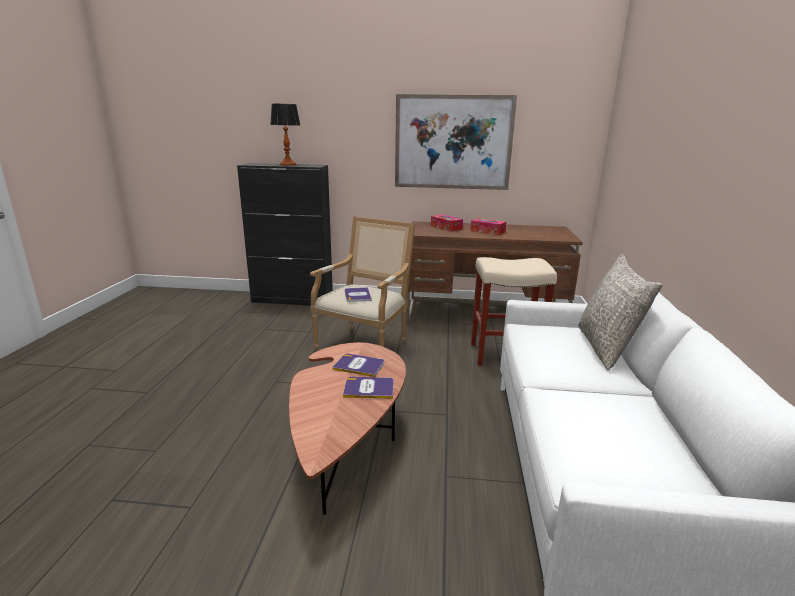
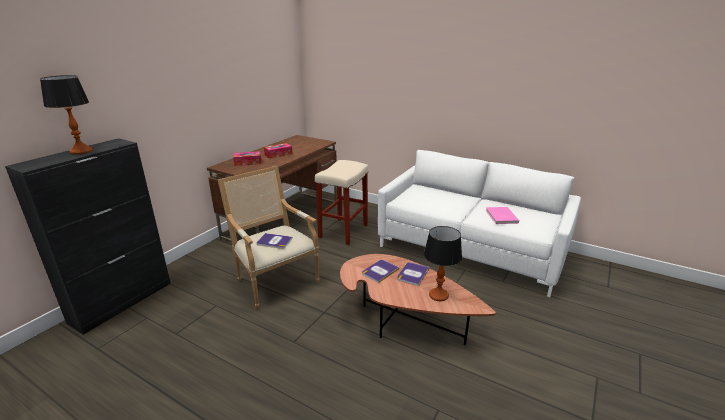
camera: 65 degrees left, 5 degrees up
picture [395,94,517,190] -> none
grey pillow [578,254,663,370] -> none
none -> table lamp [424,226,462,301]
none -> pink book [486,207,519,224]

